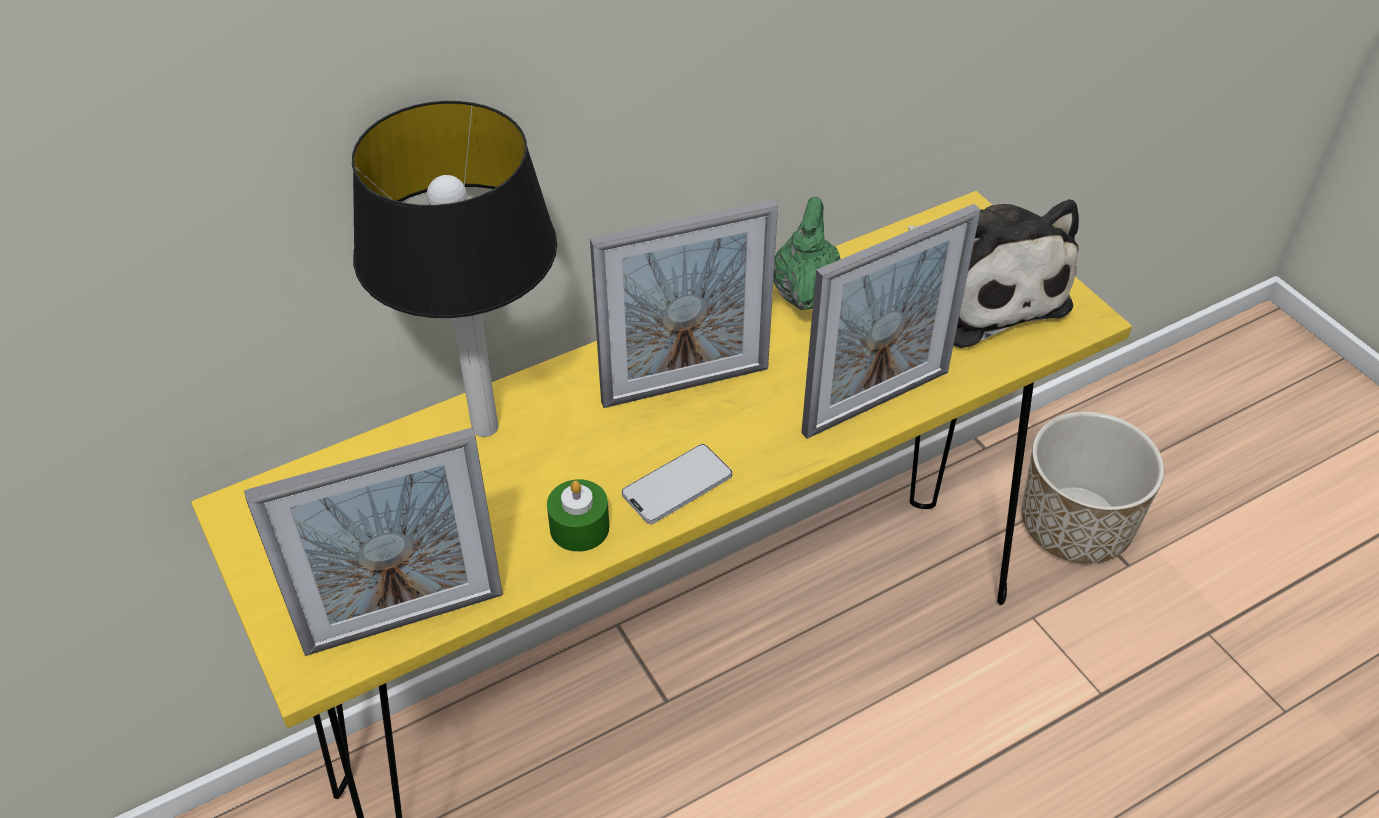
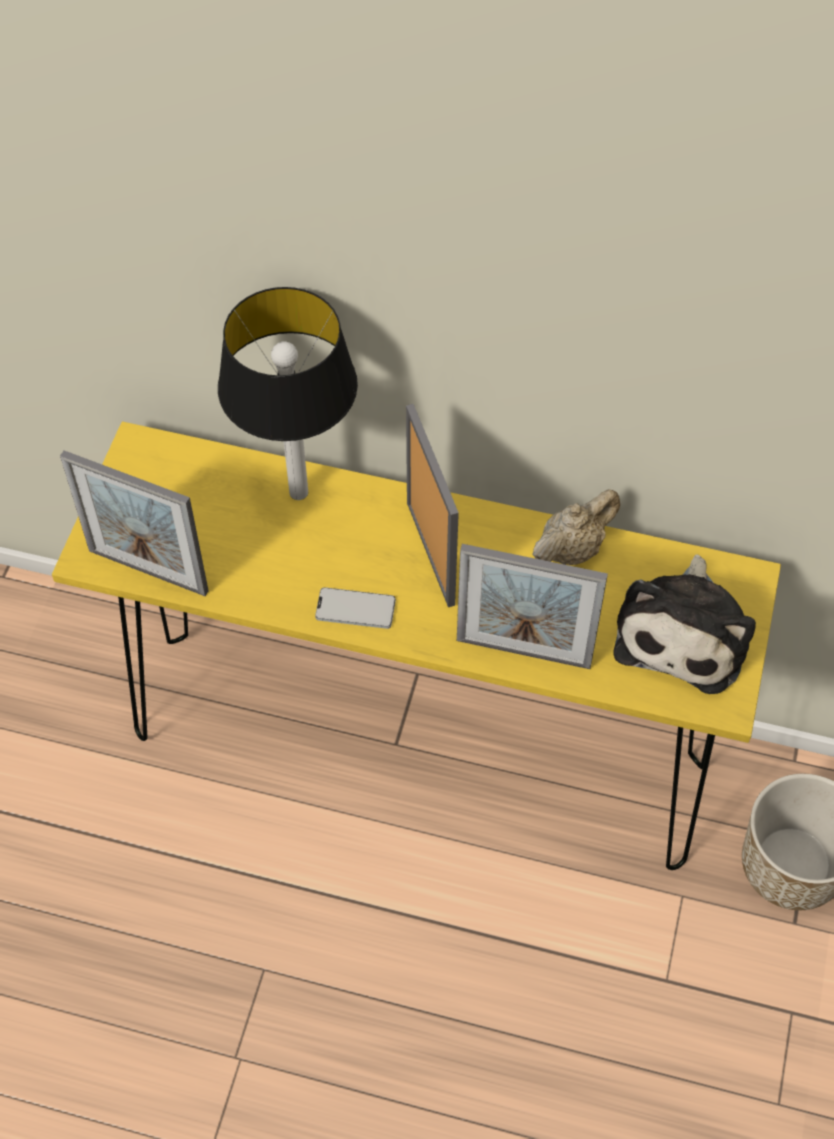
camera: 45 degrees right, 10 degrees up
green candle [547,479,610,552] -> none
picture frame [590,200,778,408] -> picture frame turned 135 degrees counterclockwise [406,404,459,607]
green teapot [773,197,840,310] -> beige teapot [532,490,620,565]

